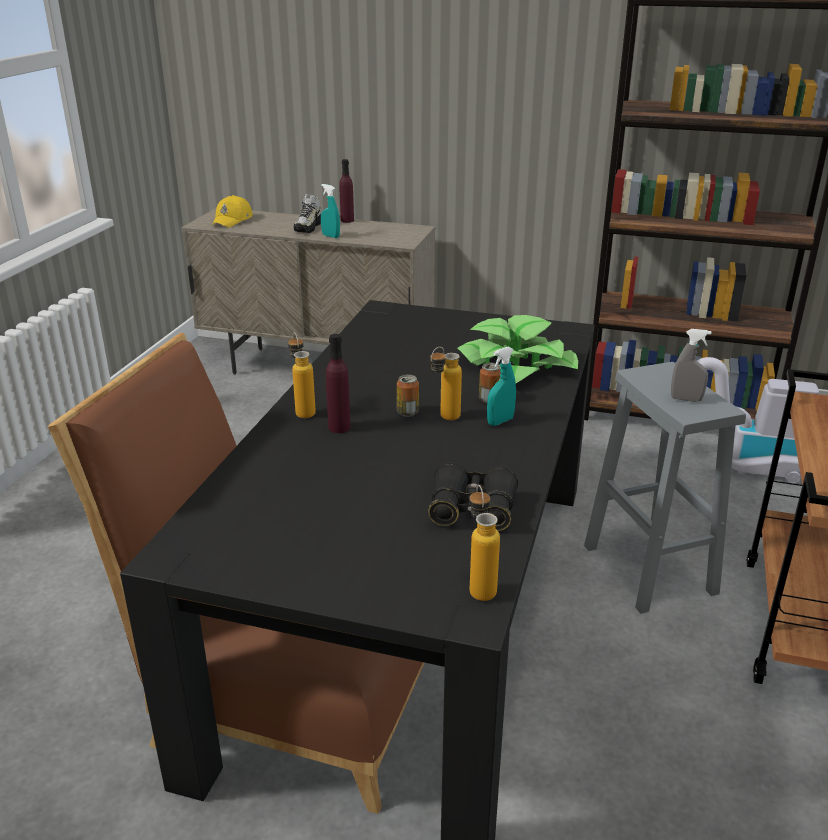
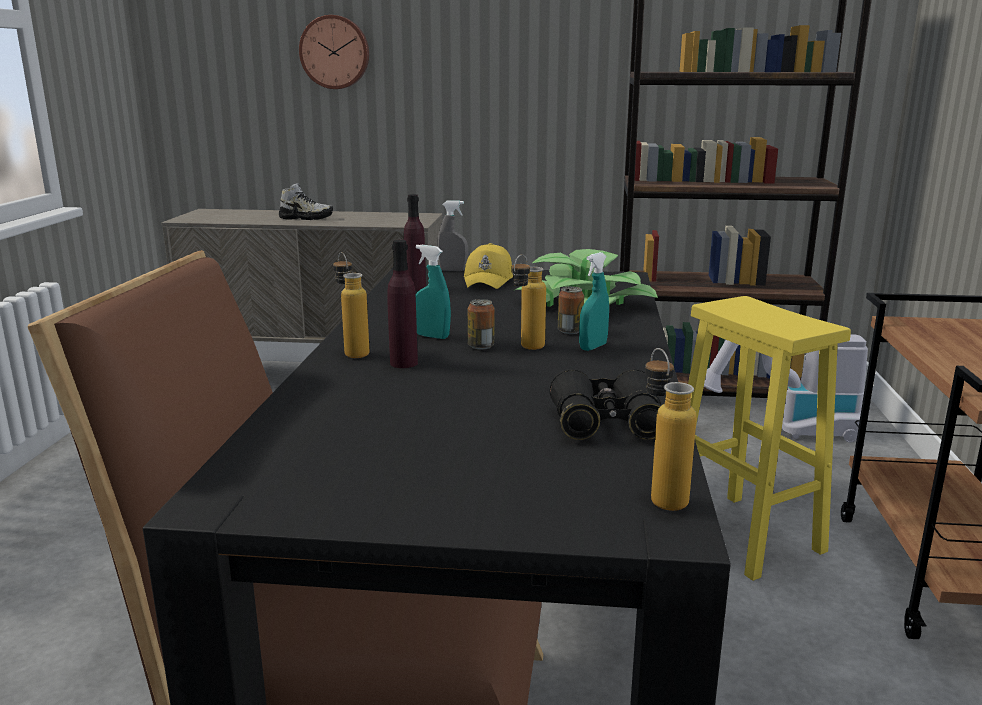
camera: 10 degrees left, 10 degrees down
yellow cap [212,195,253,227] -> yellow cap moved to [464,243,513,289]
shoe [294,194,321,233] -> shoe turned 90 degrees counterclockwise [279,183,333,220]
turquoise spray bottle [321,184,340,238] -> turquoise spray bottle moved to [415,245,451,339]
purple bottle [339,159,354,223] -> purple bottle moved to [404,194,426,291]
grey stool [584,362,746,614] -> yellow stool [688,296,851,581]
grey spray bottle [671,329,712,402] -> grey spray bottle moved to [437,200,468,271]
none -> wall clock [299,15,369,89]

